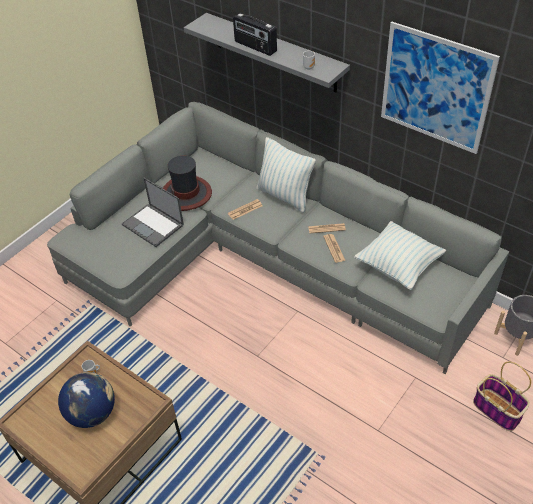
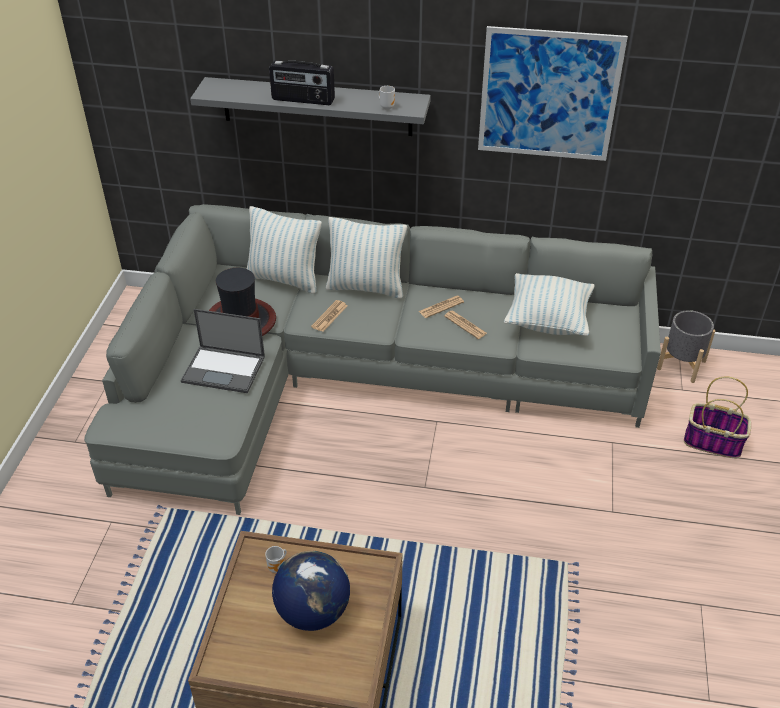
camera: 30 degrees left, 5 degrees down
none -> pillow [247,206,322,294]

